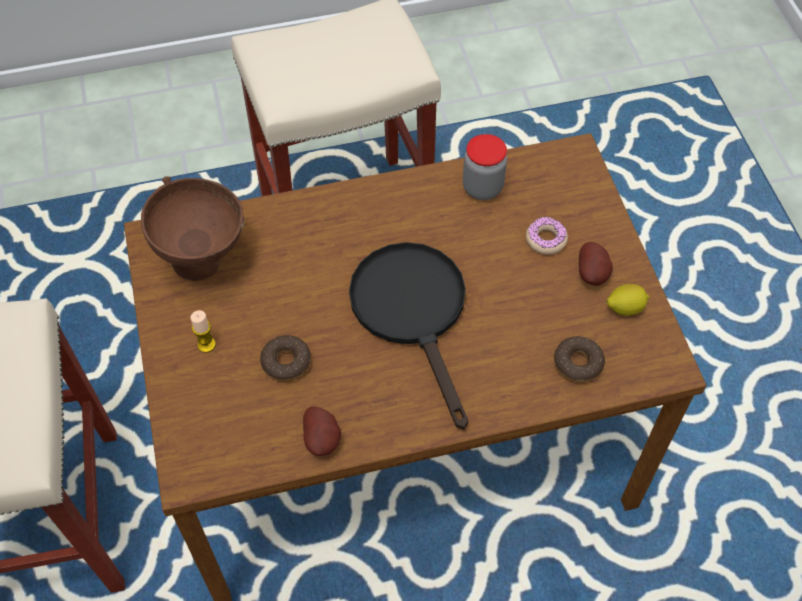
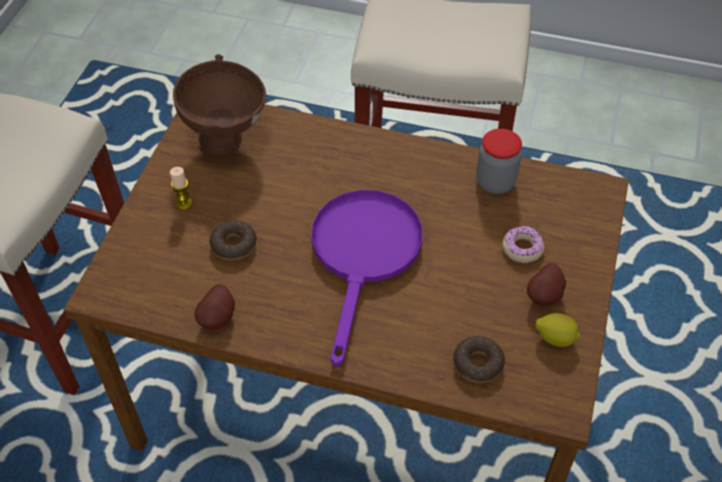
camera: 30 degrees right, 5 degrees down
black frying pan [349,242,468,430] -> purple frying pan [311,190,422,367]

